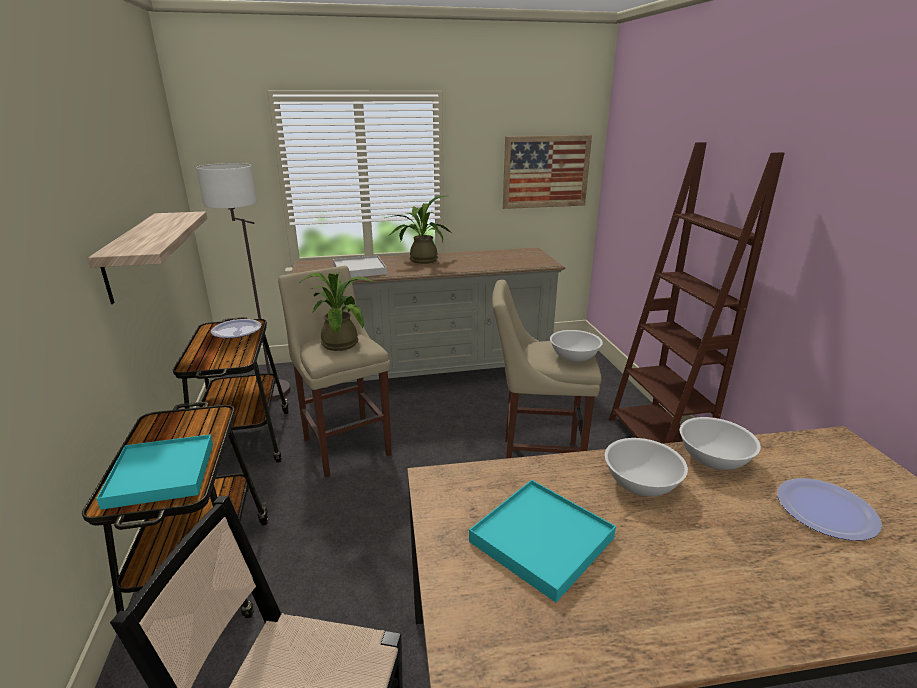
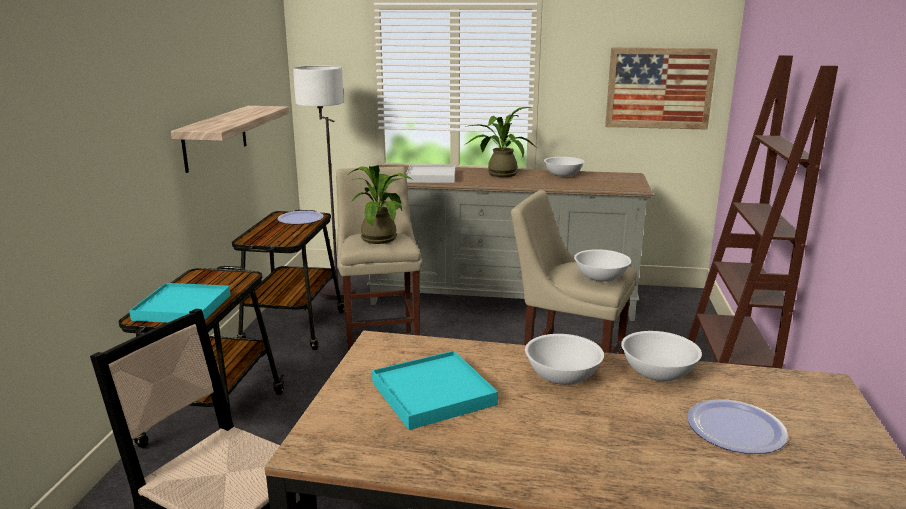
camera: 20 degrees right, 5 degrees down
none -> white bowl [544,157,585,177]

